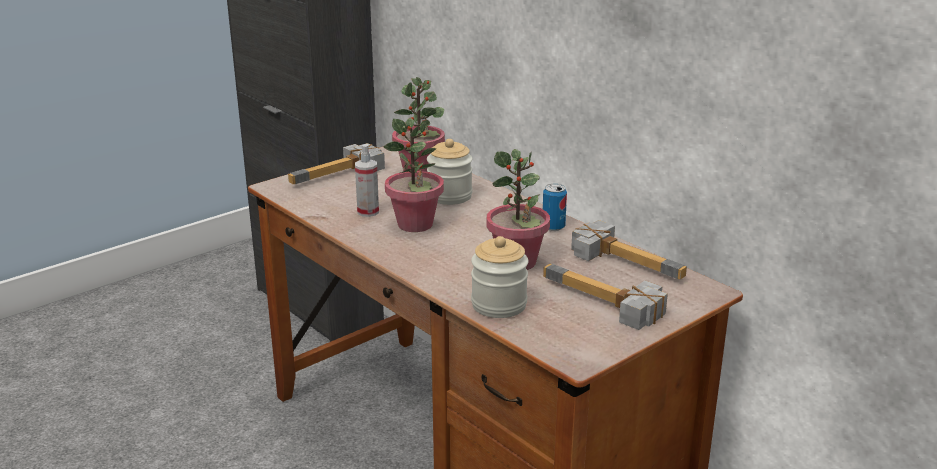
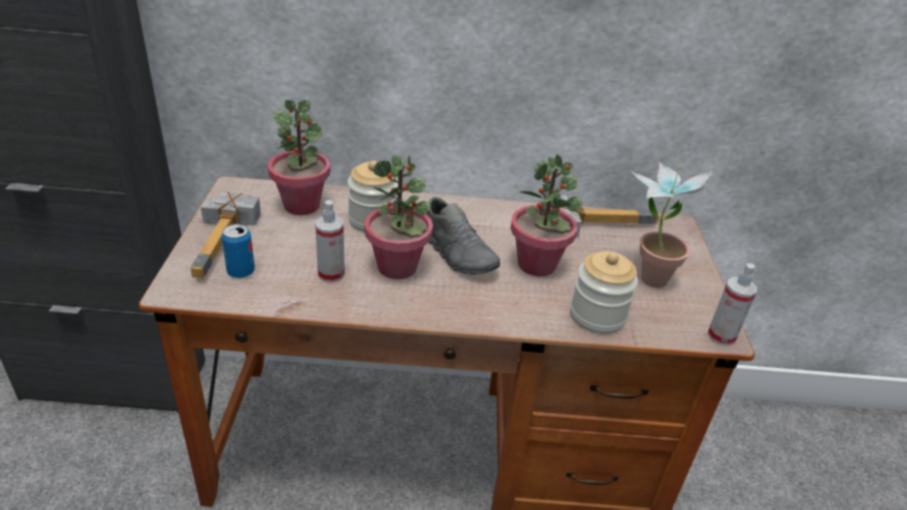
camera: 50 degrees left, 10 degrees up
can [543,184,567,231] -> can moved to [221,224,255,278]
hammer [543,264,668,330] -> potted plant [631,162,713,288]
none -> grey shoe [426,196,500,275]
none -> spray bottle [708,263,757,346]

